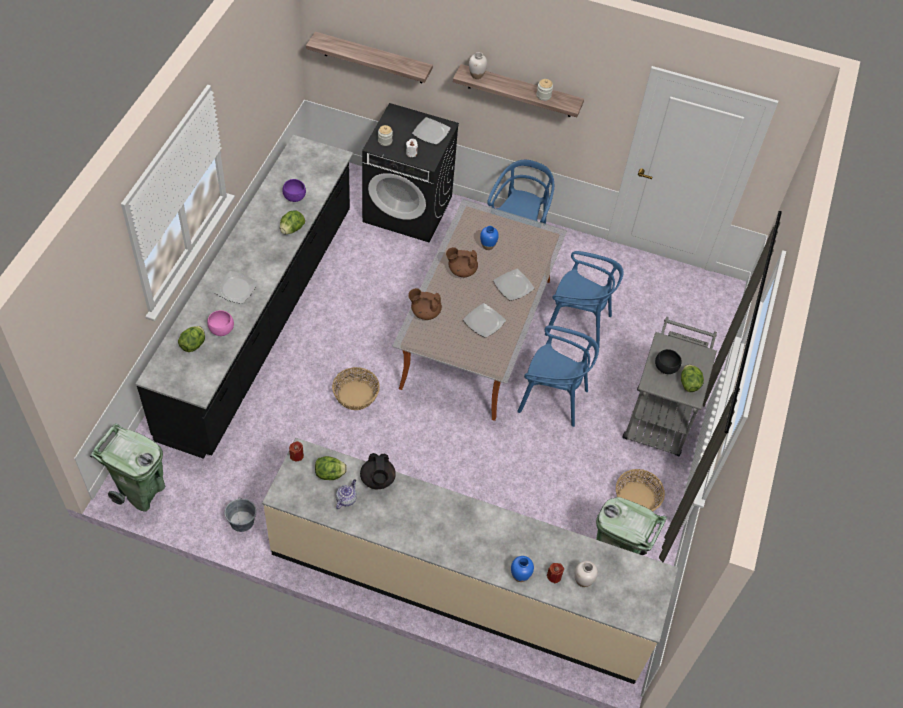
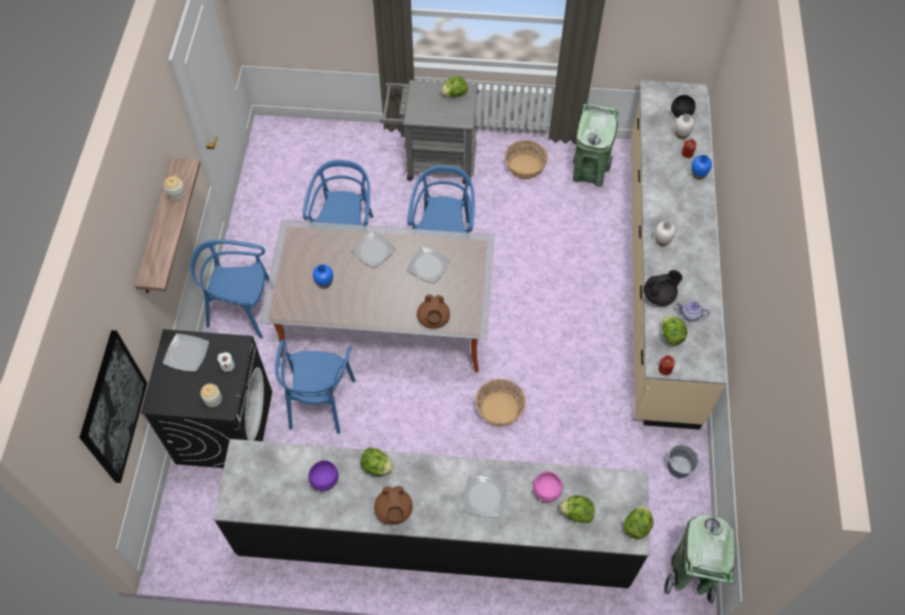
camera: 100 degrees left, 5 degrees up
shelf [306,32,433,83] -> picture [79,330,147,483]
brown teapot [446,247,478,277] -> brown teapot moved to [374,486,413,525]
white vase [469,52,487,79] -> white vase moved to [655,221,676,246]
black bowl [655,349,682,374] -> black bowl moved to [671,95,695,118]
none -> blue chair [275,340,356,434]
none -> lettuce [623,505,653,539]

